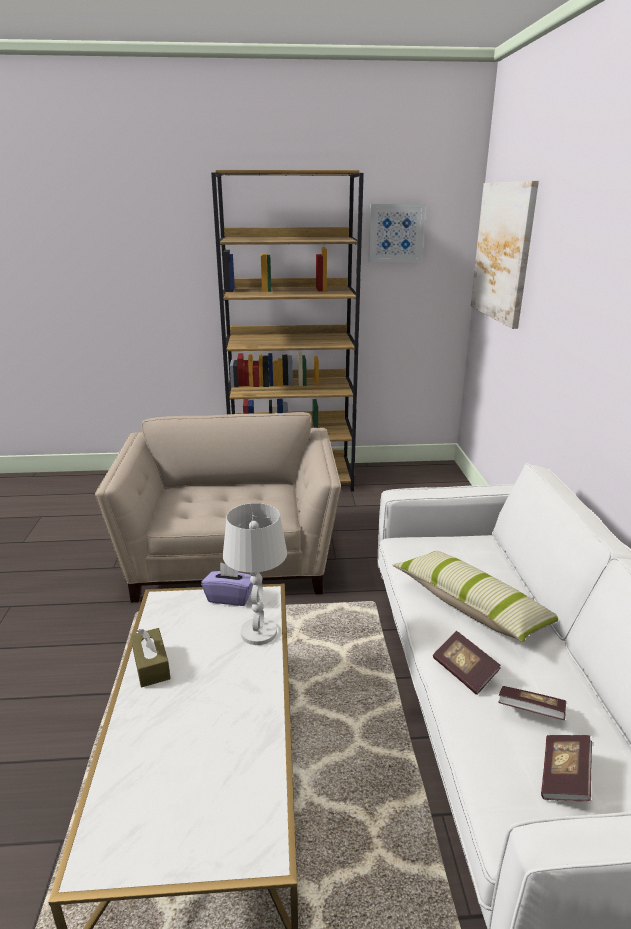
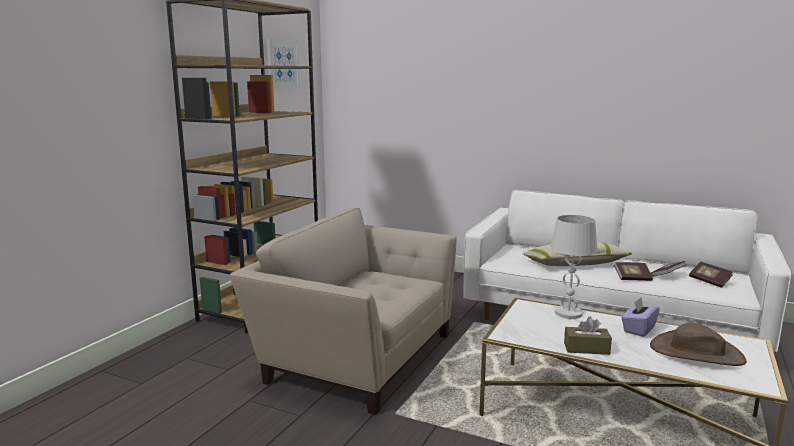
camera: 60 degrees left, 10 degrees down
purple tissue box [201,562,253,606] -> purple tissue box moved to [621,298,660,337]
picture [471,181,539,329] -> none
none -> brown hat [650,323,747,366]

